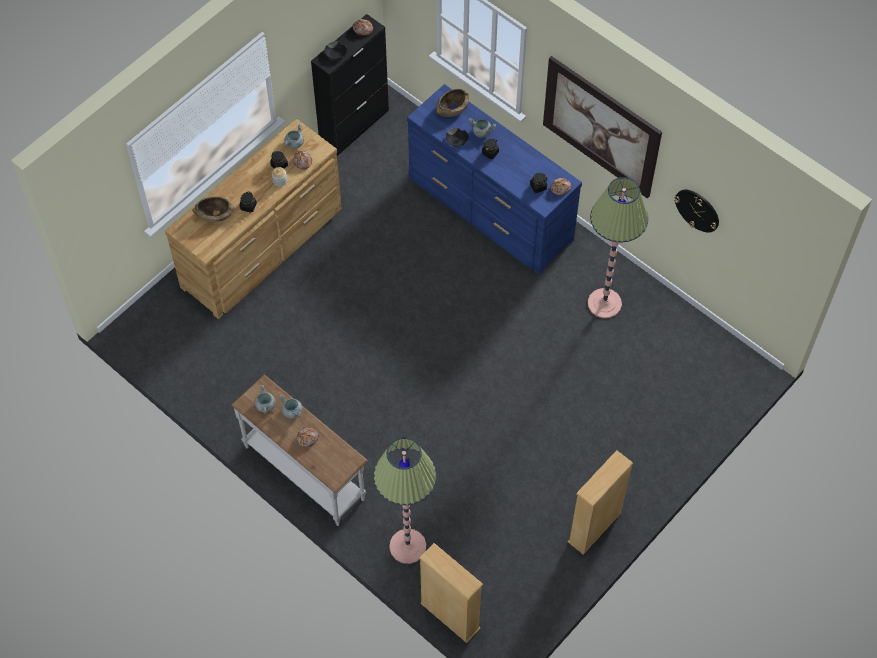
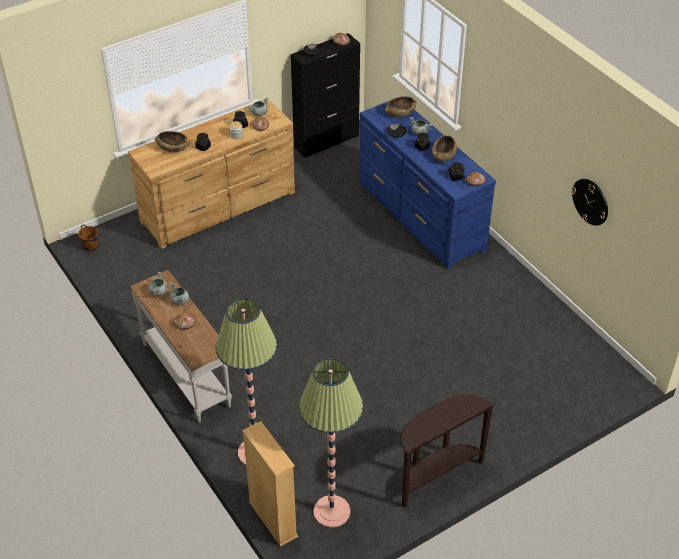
camera: 15 degrees right, 15 degrees down
picture [543,56,662,199] -> none
beige bookcase [568,450,633,555] -> brown console table [401,394,494,508]
floor lamp [588,177,648,318] -> floor lamp moved to [299,358,363,528]
none -> brown bucket [78,225,98,252]
none -> brown bowl [432,135,457,162]

